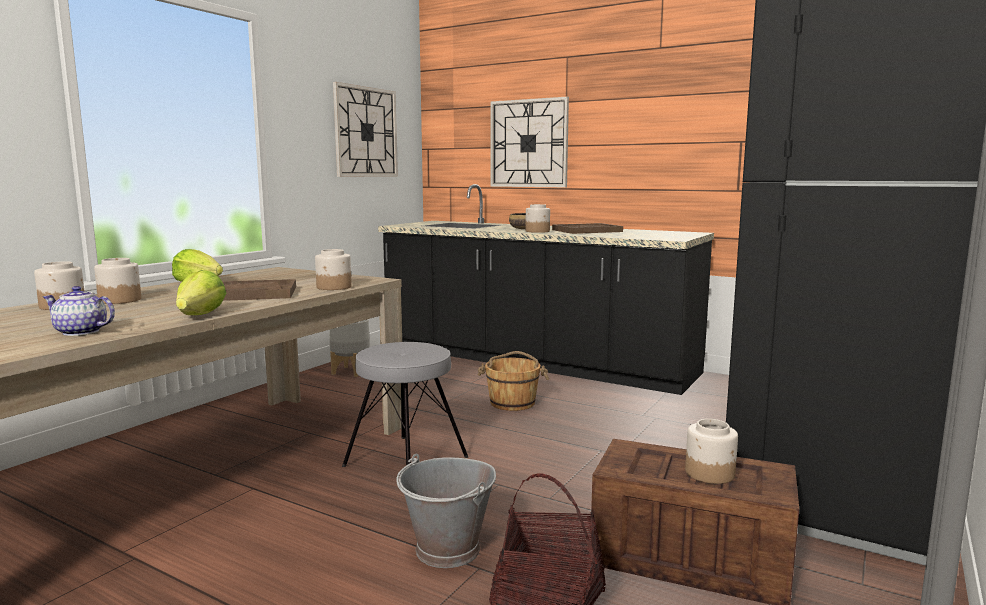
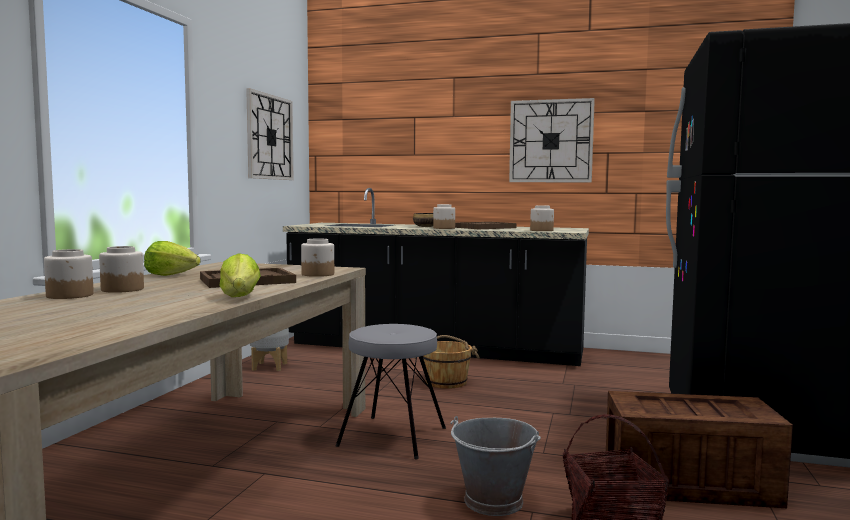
camera: 15 degrees left, 5 degrees down
teapot [43,286,115,336] -> none
wall clock [491,97,569,187] -> wall clock moved to [509,98,595,182]
jar [685,419,738,484] -> jar moved to [530,205,554,231]

